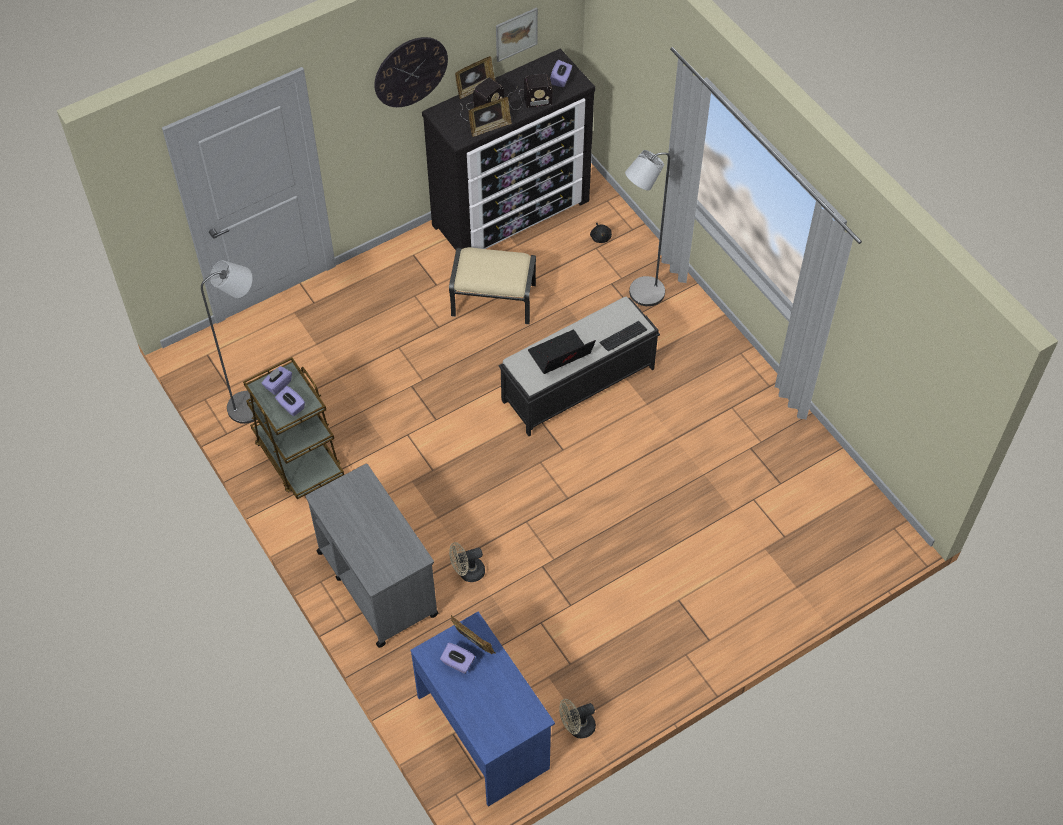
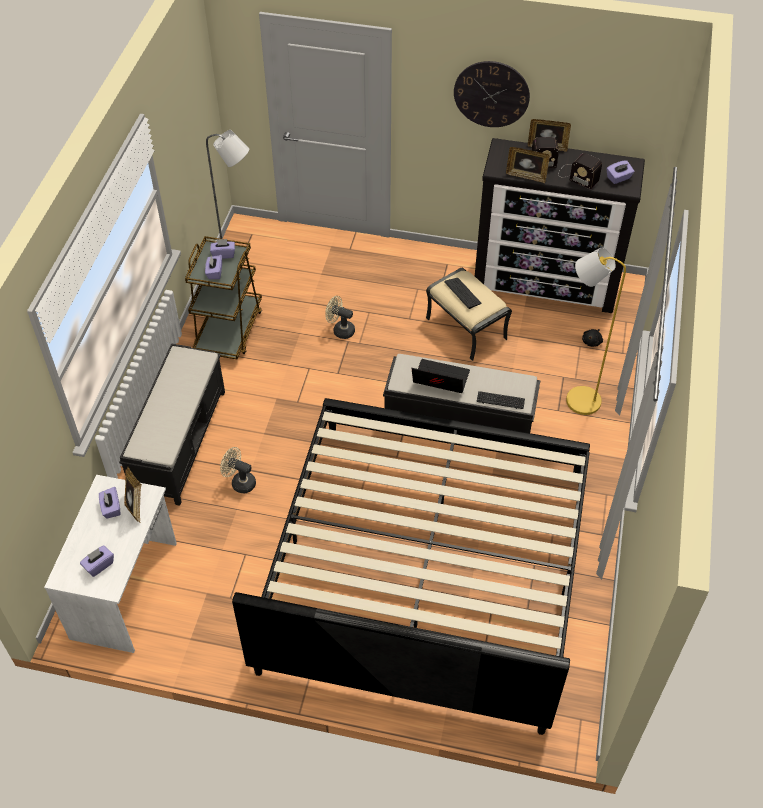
camera: 45 degrees right, 5 degrees down
grey cart [306,464,439,648] -> black bench [119,343,225,506]
blue desk [410,612,555,807] -> white desk [44,475,177,653]
picture [496,8,538,62] -> none
beige fan [559,699,596,738] -> beige fan moved to [325,296,355,339]
grey floor lamp [625,150,670,306] -> yellow floor lamp [566,248,626,415]
none -> purple tissue box [80,546,114,577]
none -> bed [232,398,590,735]
none -> keyboard [444,278,481,309]

